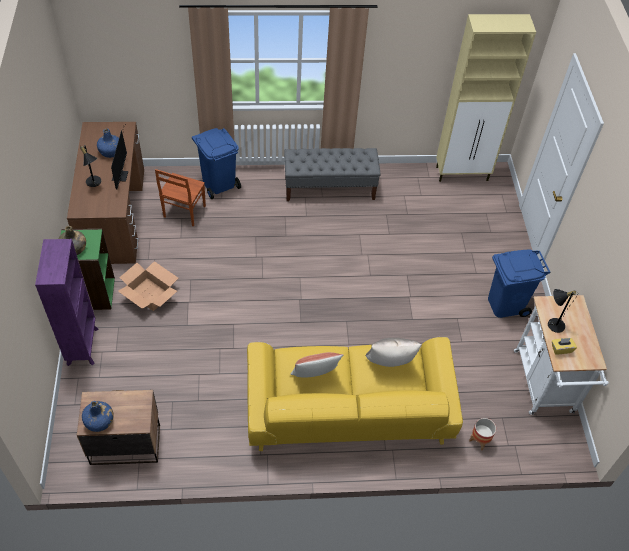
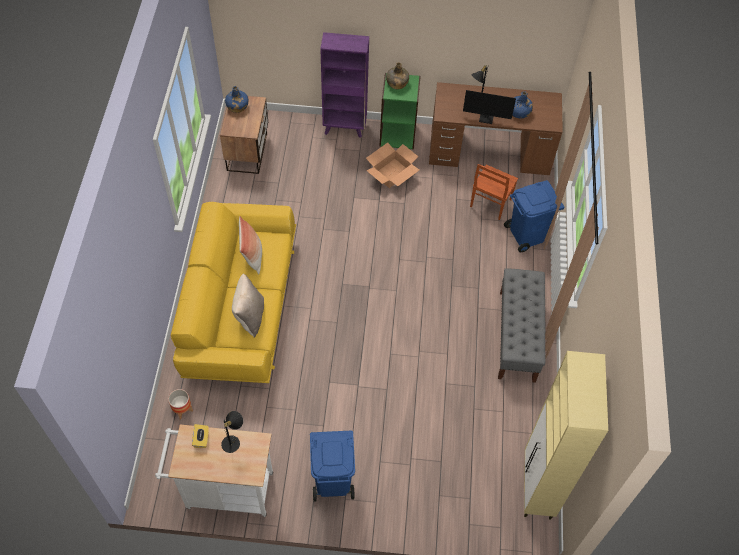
camera: 100 degrees right, 5 degrees up
brown chair [155,169,206,227] -> brown chair turned 90 degrees counterclockwise [470,164,518,220]

